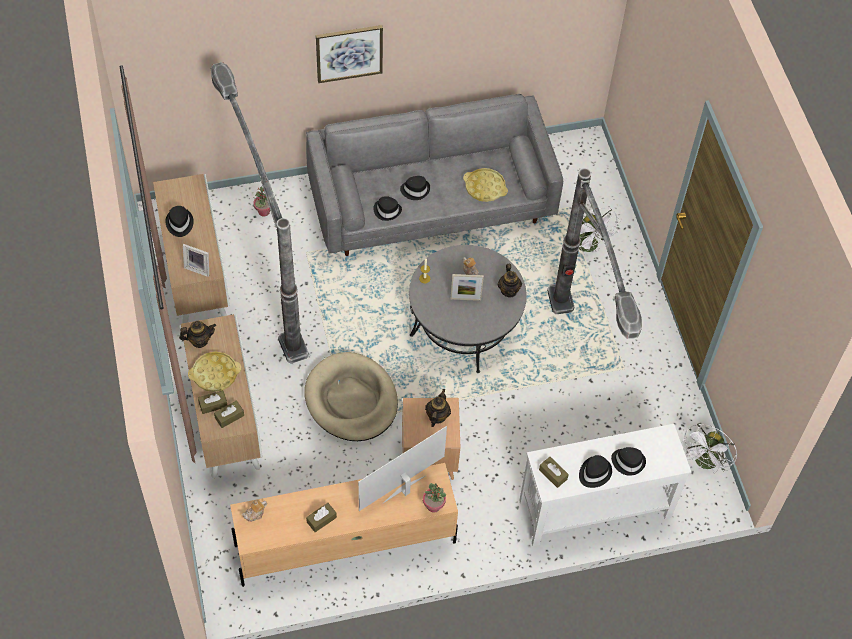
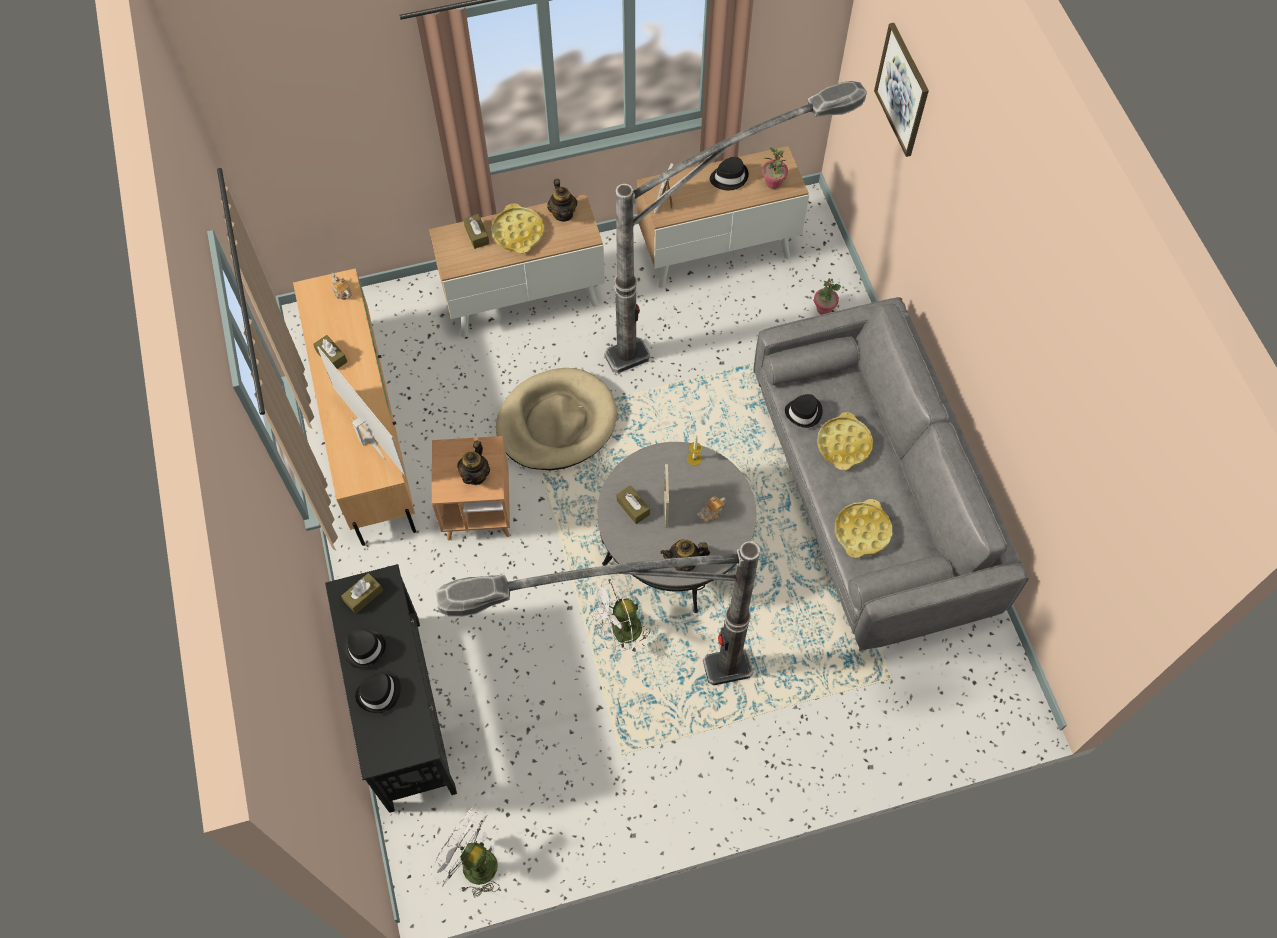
camera: 90 degrees right, 5 degrees up
brown tissue box [214,400,244,428] -> brown tissue box moved to [617,485,650,524]
picture [316,25,383,83] -> picture moved to [874,23,929,157]
black hat [400,176,430,200] -> yellow tray [817,412,873,470]
potted plant [423,483,446,513] -> potted plant moved to [762,147,788,189]
teapot [425,389,451,427] -> teapot turned 90 degrees clockwise [457,440,490,485]
white console table [519,424,691,546] -> black console table [325,564,457,813]
white fan [579,208,620,252] -> white fan moved to [588,578,650,653]

